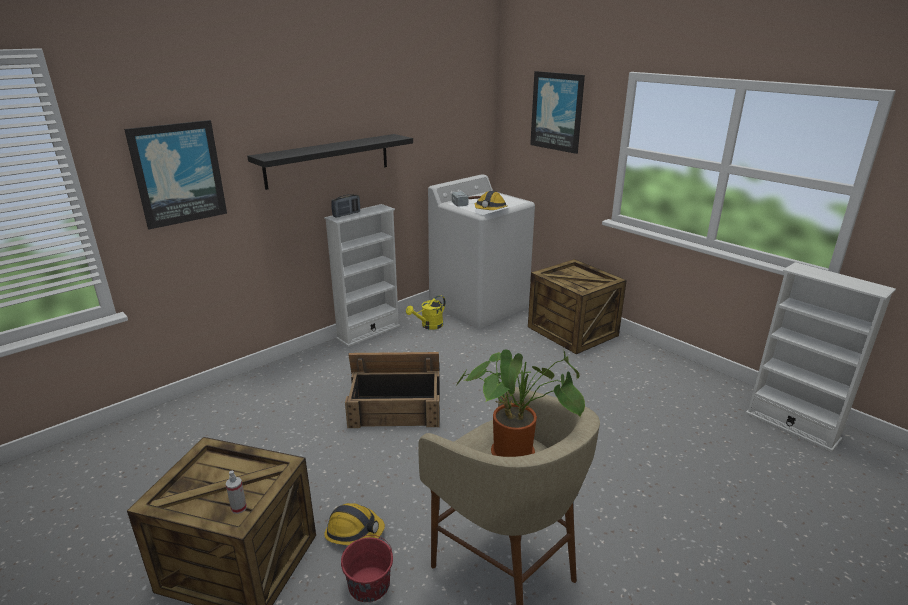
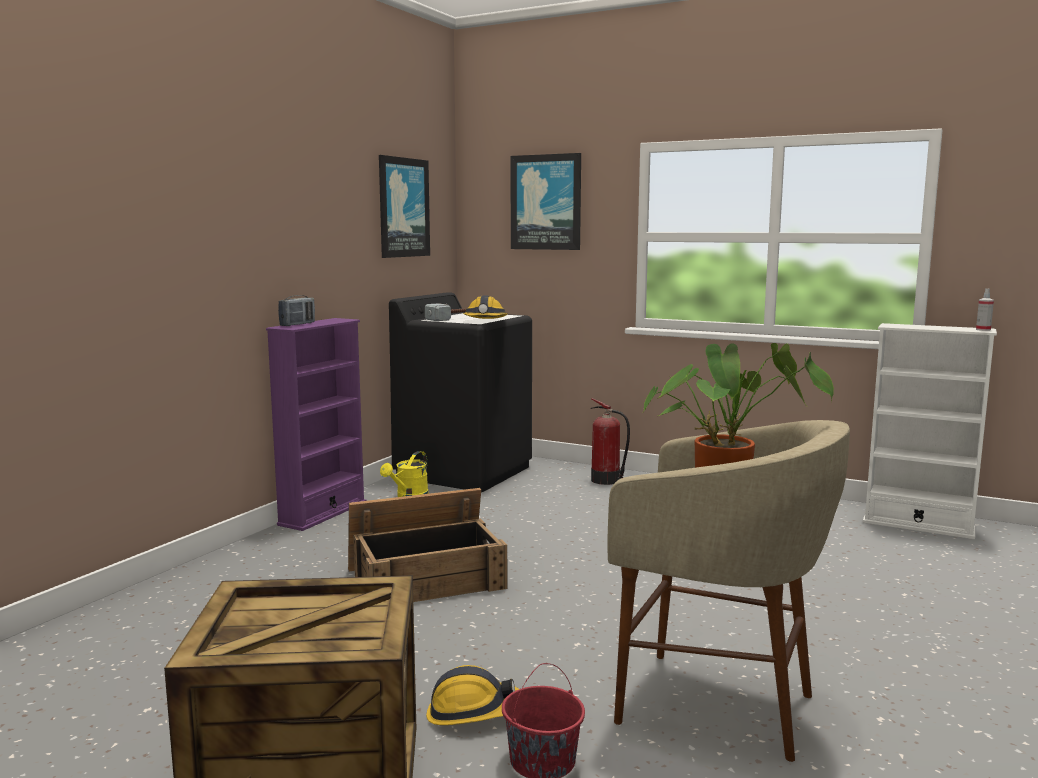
camera: 20 degrees left, 15 degrees down
picture [124,120,227,229] -> picture moved to [379,155,430,258]
spray bottle [226,471,247,514] -> spray bottle moved to [976,288,994,331]
black shelf [247,134,413,190] -> none
white bookcase [324,204,400,347] -> purple bookcase [266,318,366,531]
white washing machine [428,174,535,329] -> black washing machine [389,292,532,492]
crate [528,259,627,354] -> fire extinguisher [590,398,630,485]

